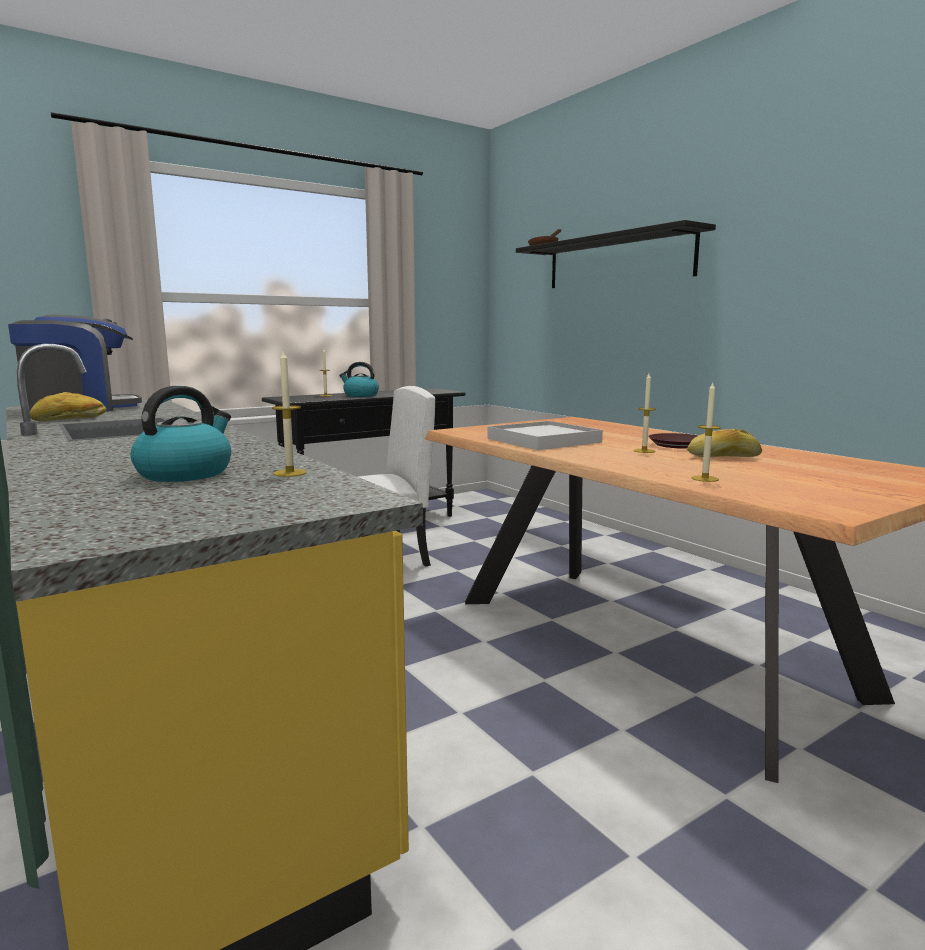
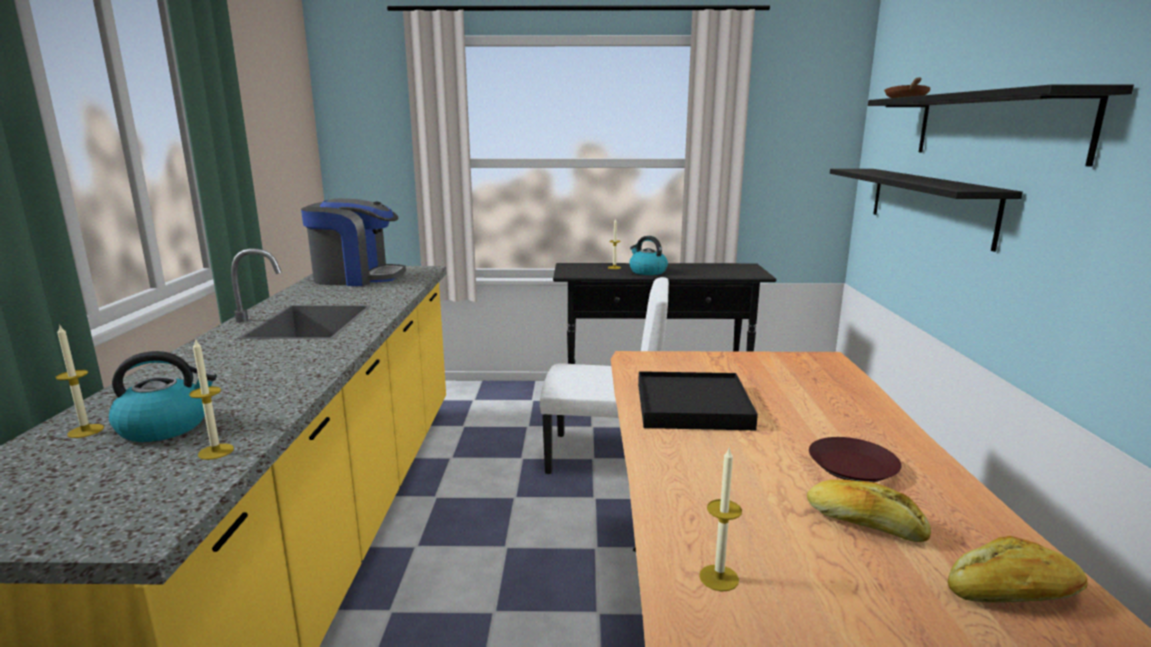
camera: 35 degrees right, 5 degrees up
bread [30,392,106,421] -> bread moved to [947,536,1088,603]
white tray [488,421,603,450] -> black tray [638,371,758,430]
candle [634,373,656,453] -> candle moved to [56,326,104,438]
none -> black shelf [830,169,1023,252]

